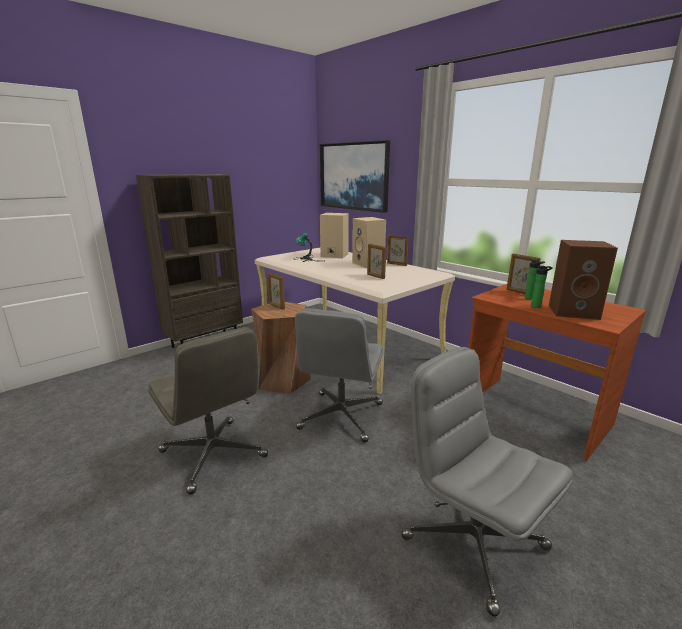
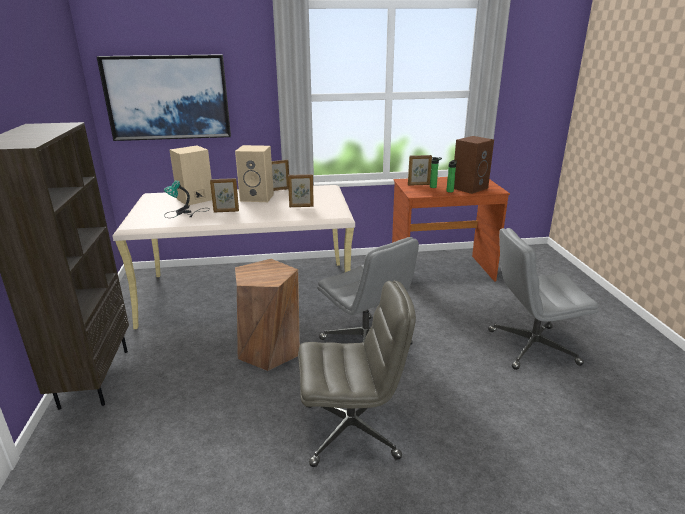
camera: 55 degrees left, 5 degrees up
picture frame [267,273,285,310] -> picture frame moved to [210,178,239,212]

